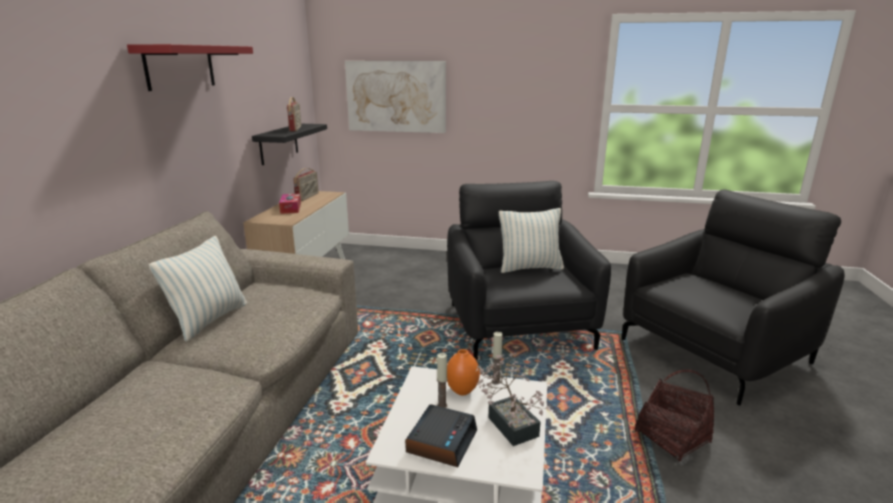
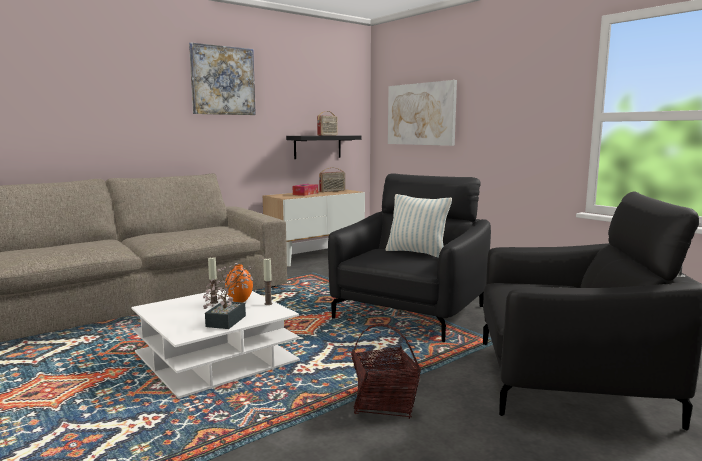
camera: 40 degrees right, 10 degrees down
red shelf [127,44,253,91] -> picture [189,43,256,115]
pillow [149,236,247,342] -> none
alarm clock [405,404,477,467] -> none

